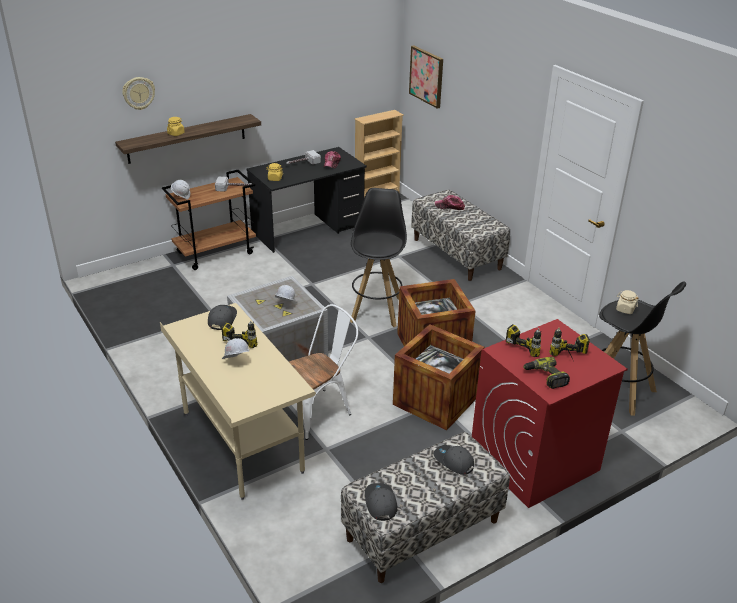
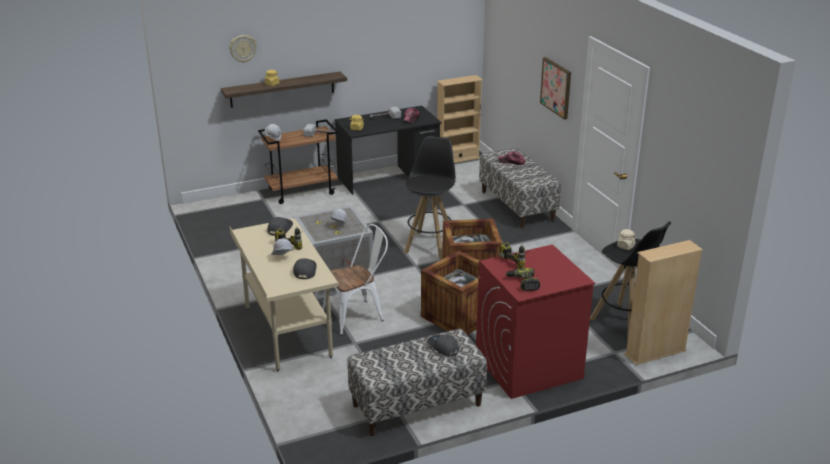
camera: 10 degrees right, 5 degrees down
grey cap [365,483,397,521] -> grey cap moved to [293,258,317,279]
picture [409,45,443,109] -> picture moved to [540,57,571,120]
power drill [549,328,590,361] -> none
none -> beige bookcase [624,240,703,365]

